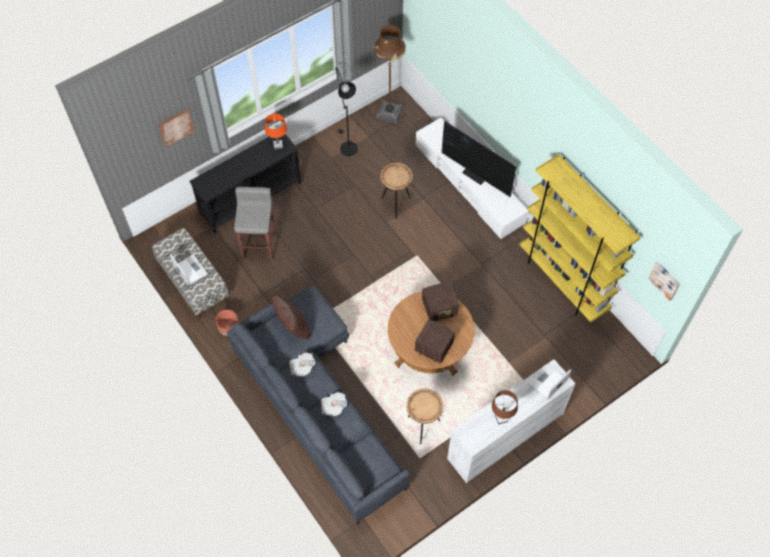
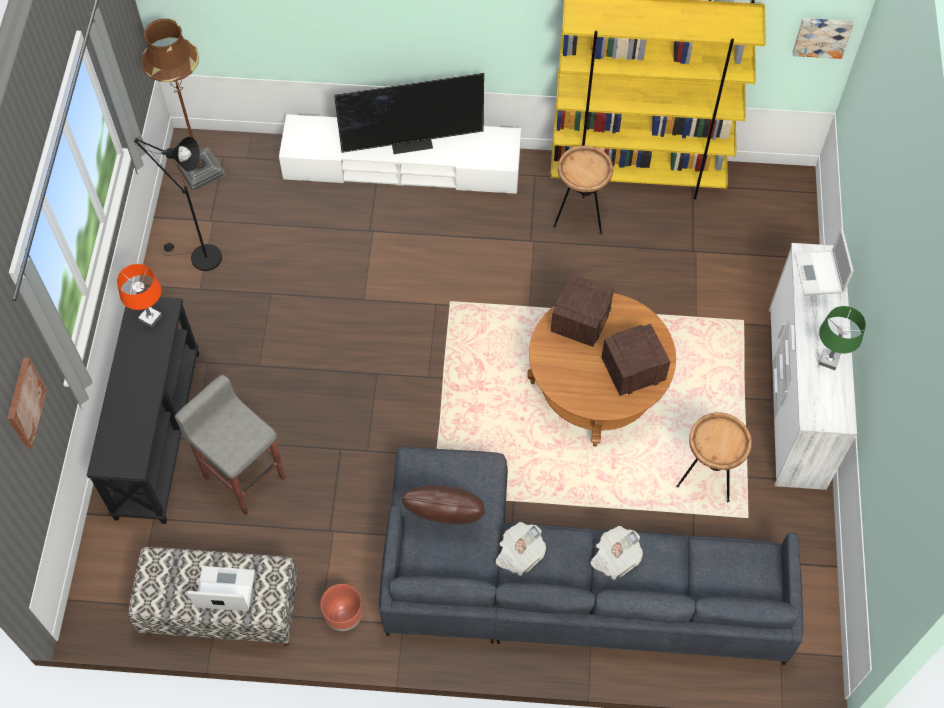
camera: 50 degrees left, 0 degrees up
brown side table [380,163,413,219] -> brown side table moved to [553,145,613,234]
brown table lamp [492,390,518,425] -> green table lamp [819,306,866,370]

